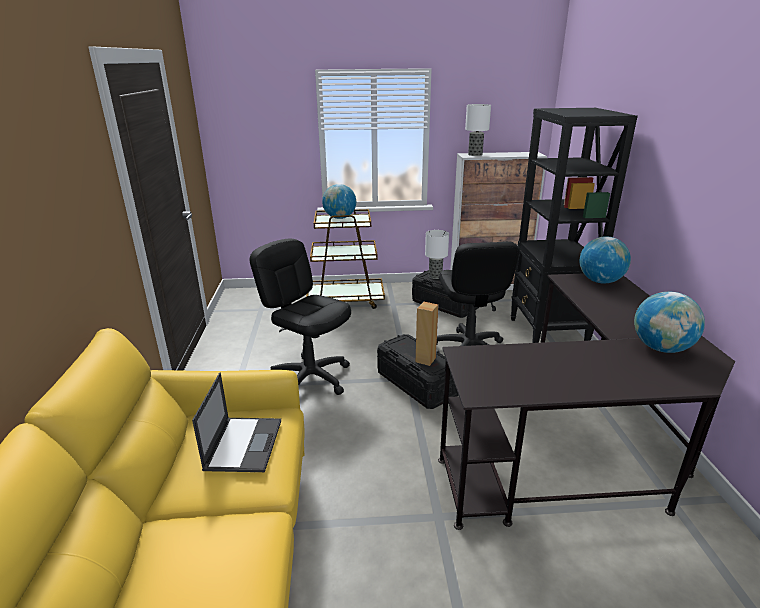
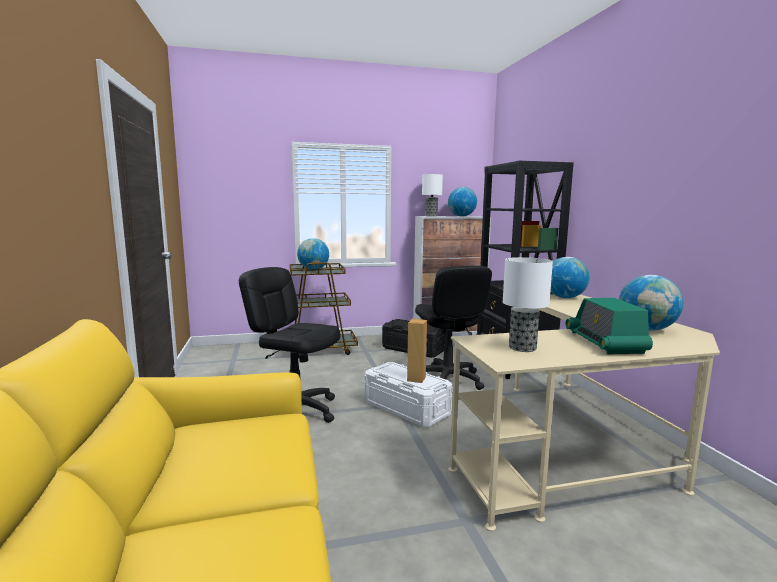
camera: 10 degrees left, 15 degrees down
laptop [192,373,281,472] -> none
black storage box [377,334,459,409] -> white storage box [365,362,453,427]
table lamp [425,230,449,279] -> table lamp moved to [503,257,553,352]
black desk [438,274,735,530] -> beige desk [448,294,720,531]
none -> globe [448,187,477,216]
none -> radio [565,298,653,354]

